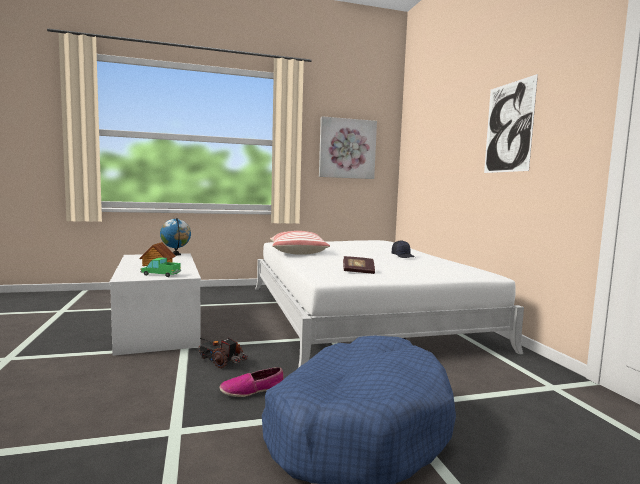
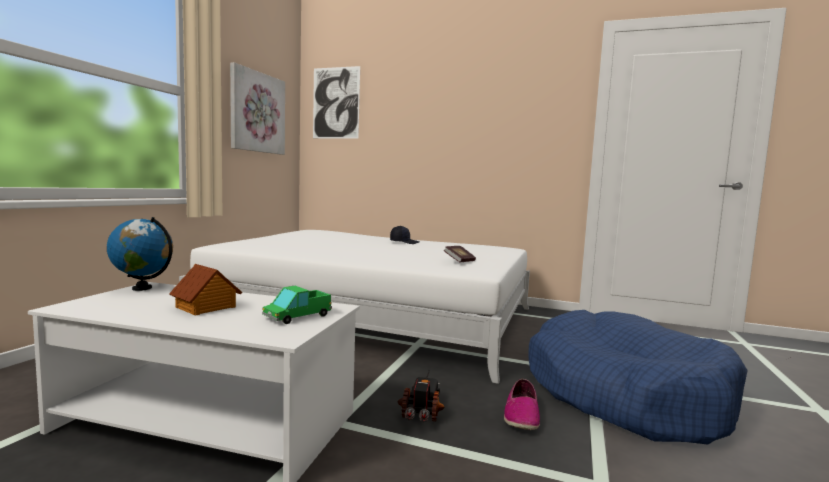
camera: 55 degrees left, 0 degrees up
toy truck [198,337,248,369] -> toy truck turned 120 degrees clockwise [397,370,445,422]
pillow [270,231,330,255] -> none
picture [484,74,538,173] -> picture moved to [313,66,360,139]

